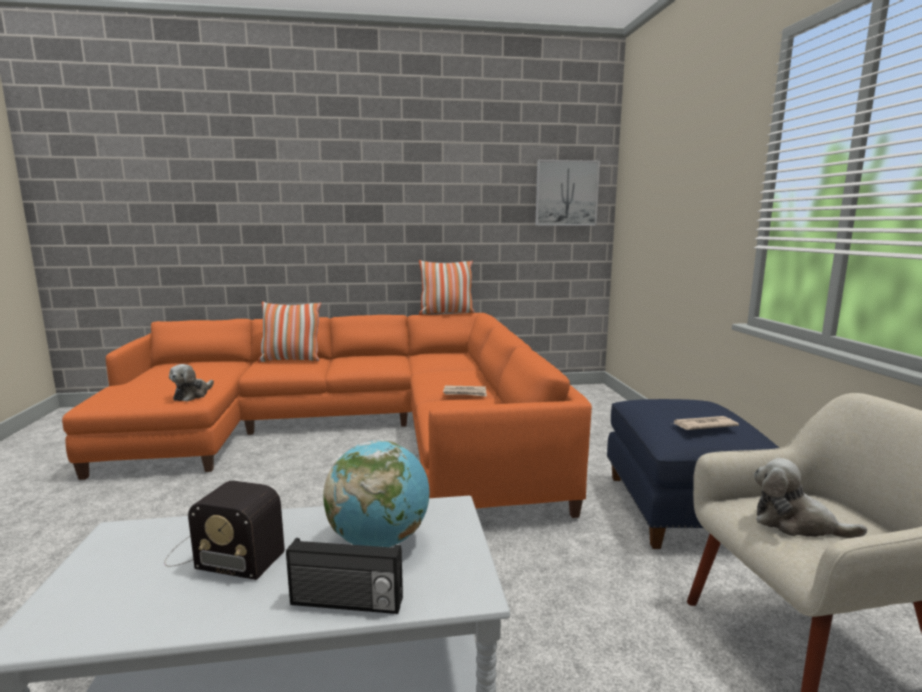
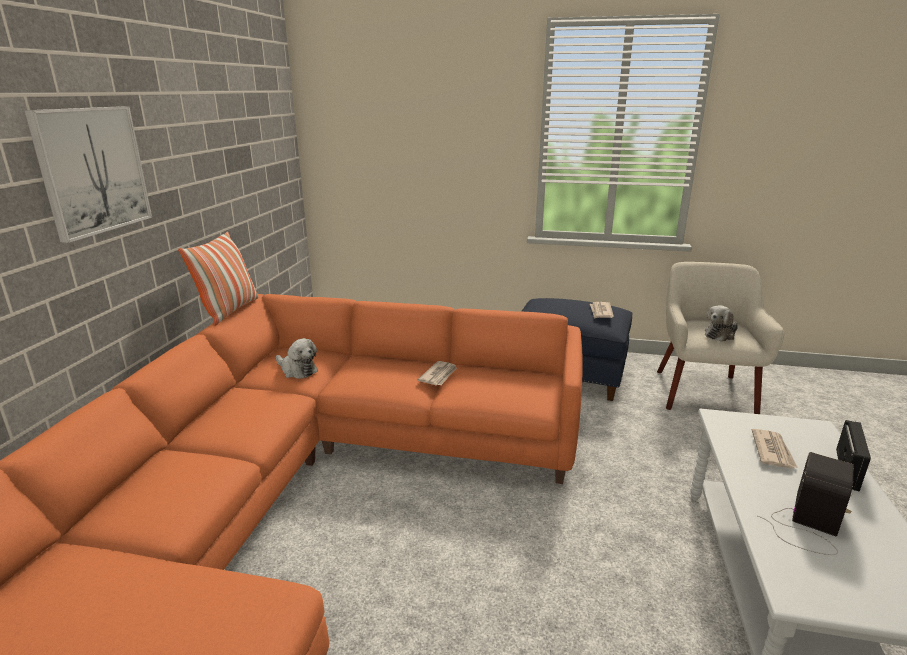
camera: 70 degrees left, 10 degrees up
plush toy [169,364,214,401] -> plush toy moved to [276,338,318,379]
pillow [258,302,321,363] -> none
globe [323,440,429,547] -> newspaper [752,429,798,468]
picture [535,160,600,226] -> picture moved to [24,106,152,243]

